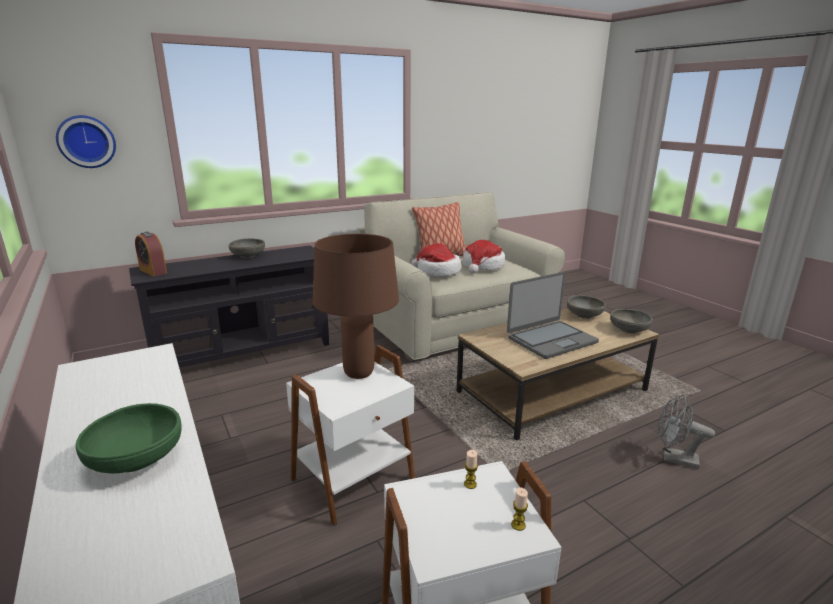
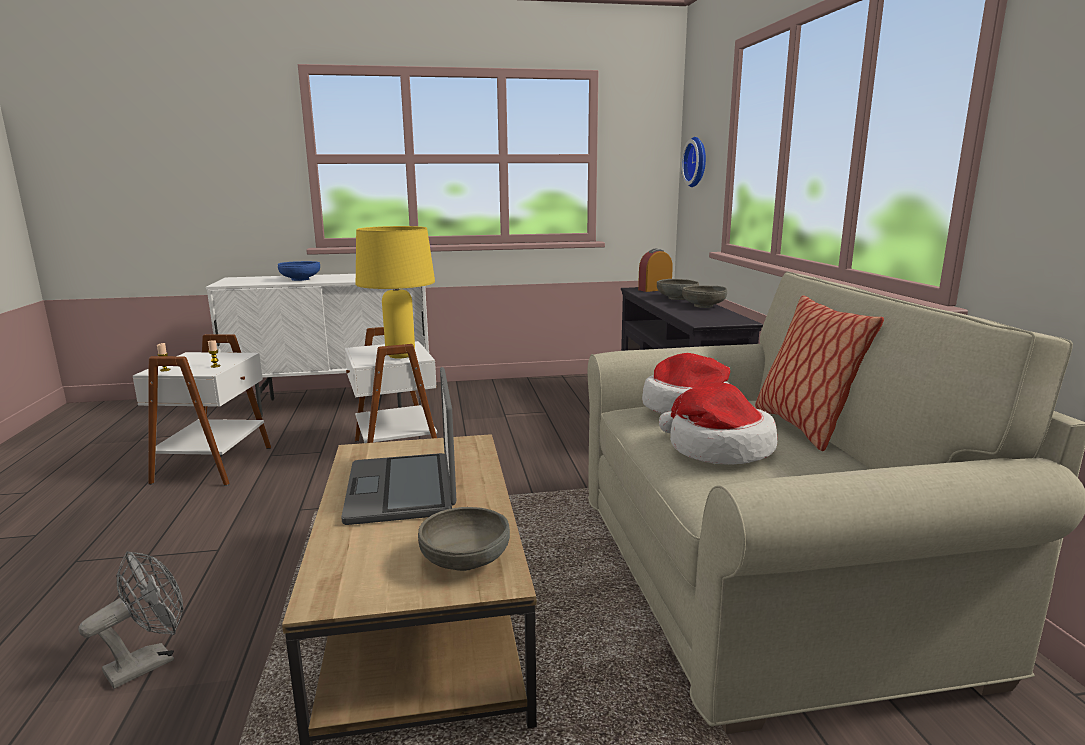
camera: 110 degrees right, 5 degrees down
green bowl [76,403,182,473] -> blue bowl [278,261,320,281]
brown table lamp [313,234,399,379] -> yellow table lamp [356,226,435,359]
grey bowl [610,309,652,334] -> grey bowl moved to [657,279,699,300]

